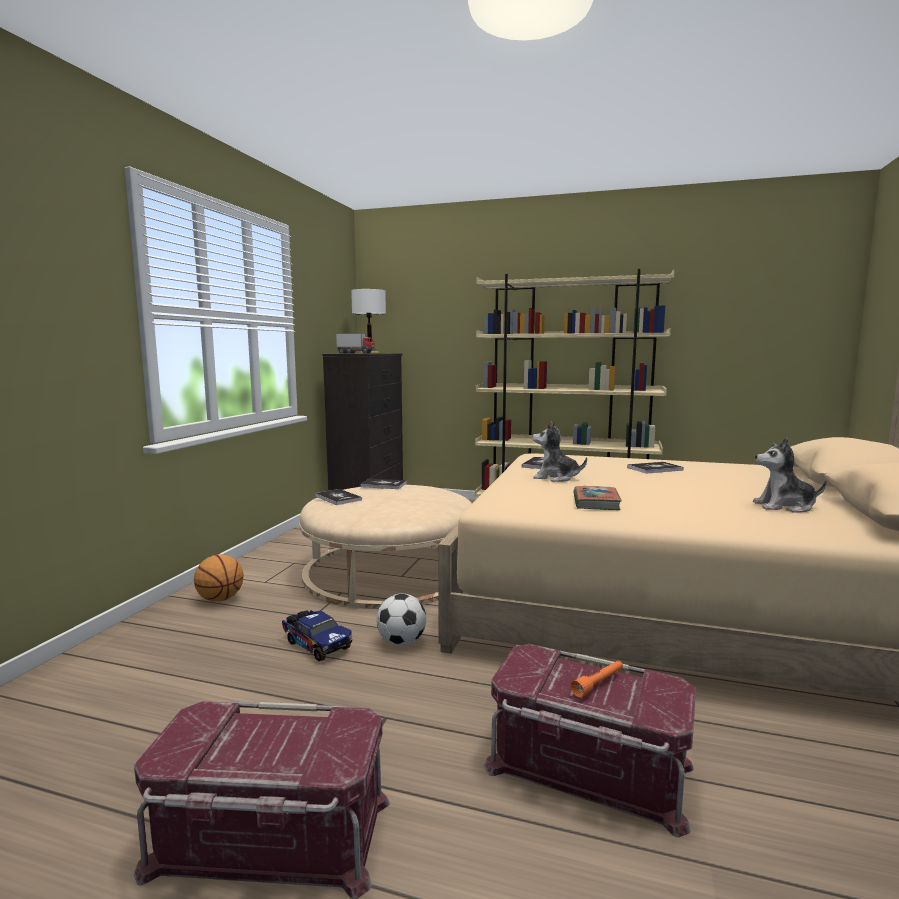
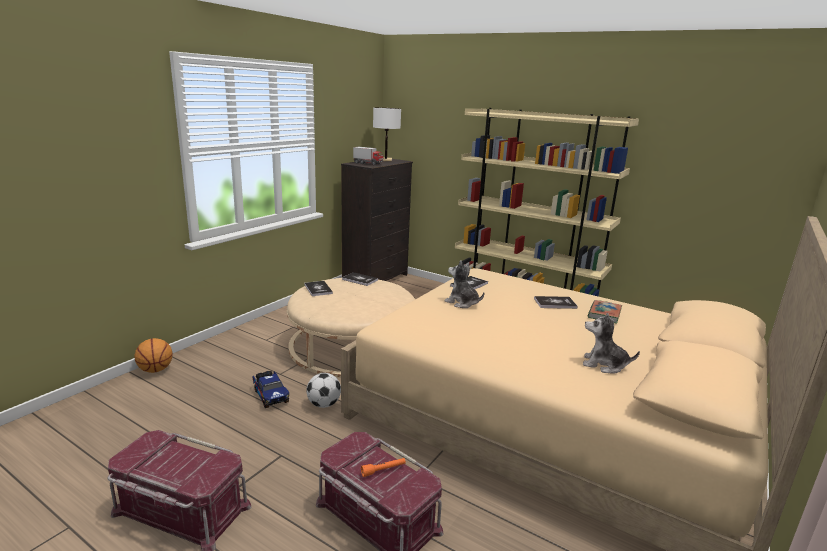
camera: 15 degrees right, 10 degrees up
basketball [194,554,244,602] -> basketball moved to [134,338,173,373]
book [573,486,622,510] -> book moved to [588,300,622,324]

